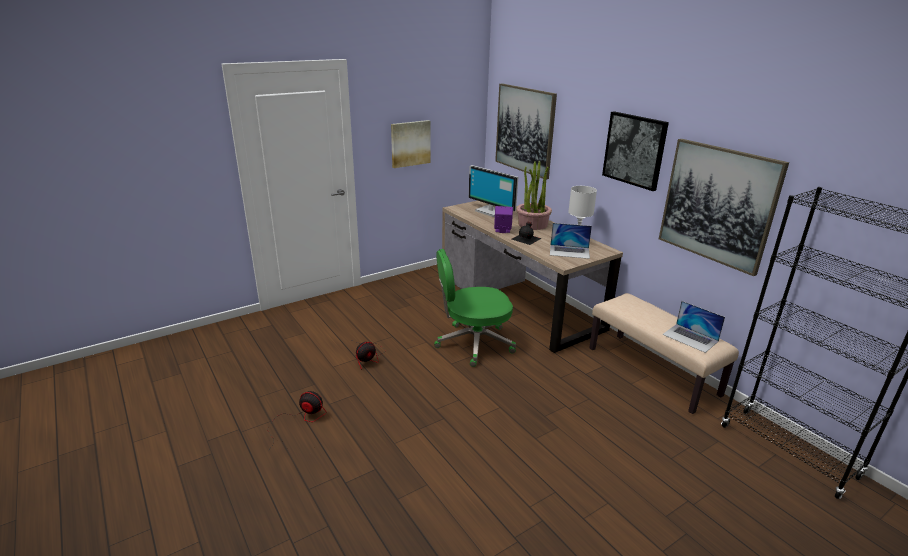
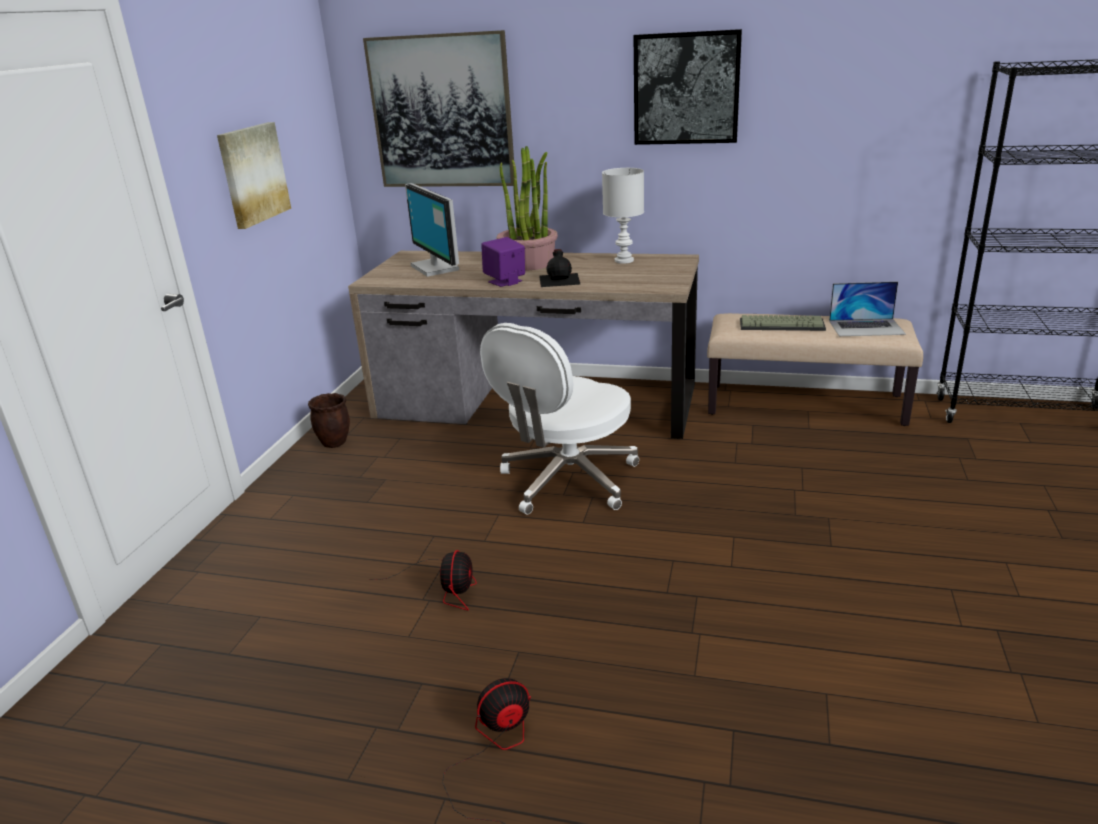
camera: 40 degrees left, 0 degrees up
green office chair [434,249,516,367] -> white office chair [480,323,639,515]
monitor [469,165,518,217] -> monitor turned 60 degrees clockwise [405,183,459,277]
laptop [550,223,592,259] -> none
picture [659,139,789,276] -> none
none -> brown planter [308,393,350,448]
none -> keyboard [740,315,826,331]

